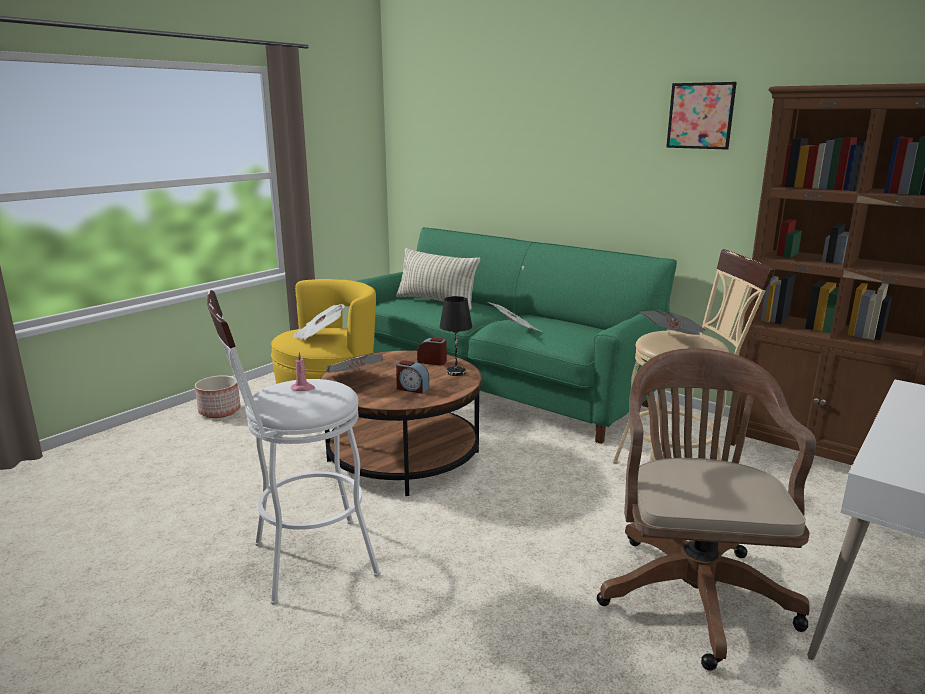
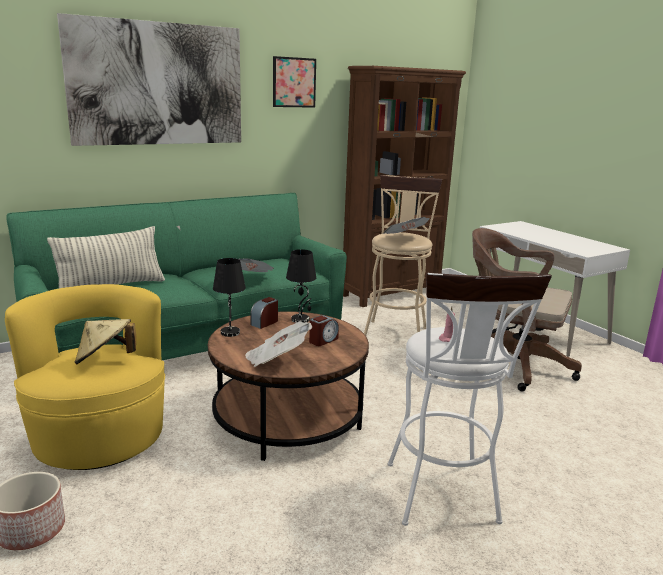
camera: 70 degrees left, 0 degrees up
newspaper [292,304,345,340] -> beige hat [75,319,136,365]
none -> picture [57,13,241,146]
none -> black table lamp [213,258,246,337]

